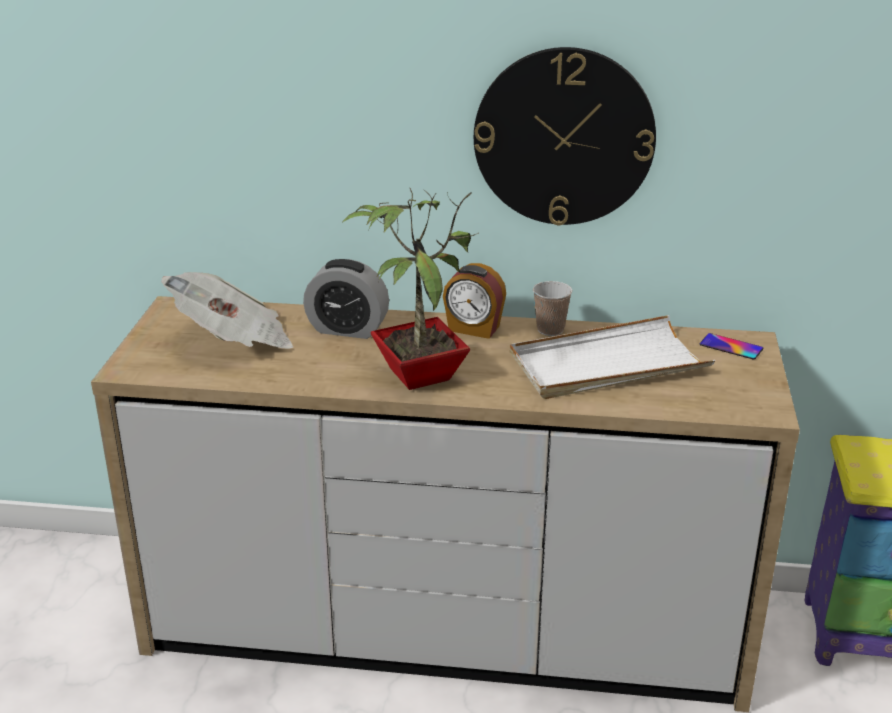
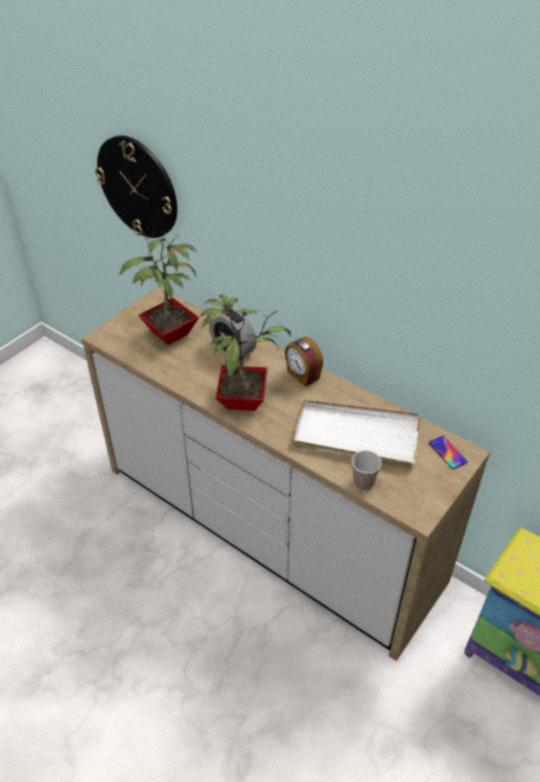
camera: 30 degrees right, 15 degrees up
newspaper [161,272,294,349] -> potted plant [120,230,199,345]
wall clock [474,47,656,225] -> wall clock moved to [95,135,177,238]
cup [533,281,572,336] -> cup moved to [352,450,382,491]

